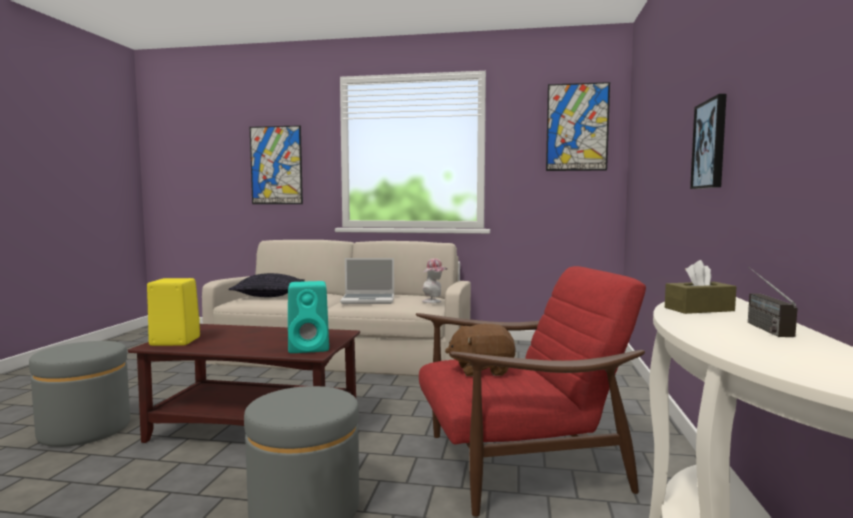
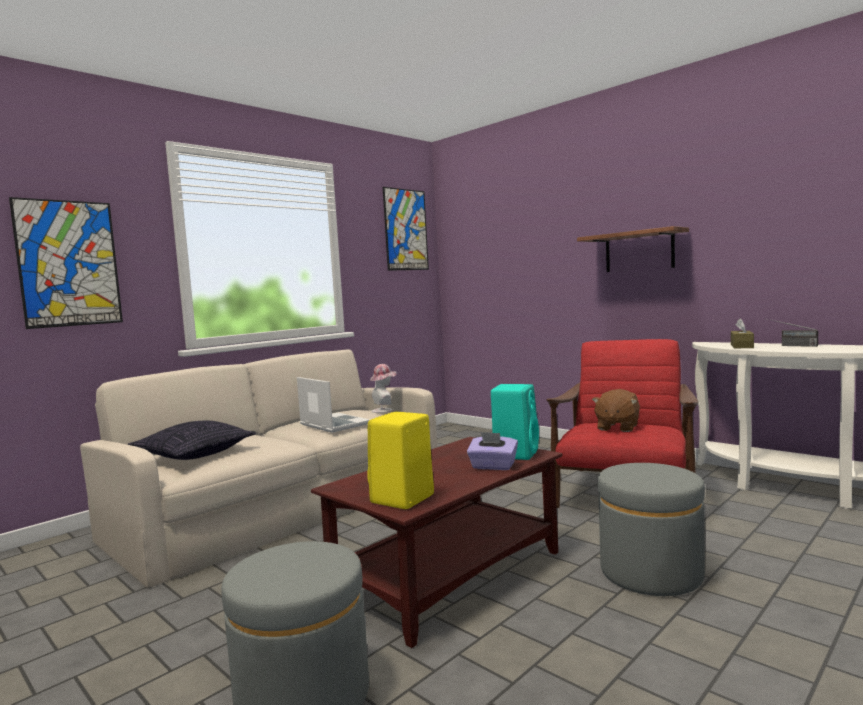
camera: 55 degrees left, 0 degrees up
laptop [340,258,394,304] -> laptop turned 75 degrees counterclockwise [297,377,370,433]
picture [690,94,727,189] -> shelf [577,226,689,272]
none -> purple tissue box [467,432,518,470]

